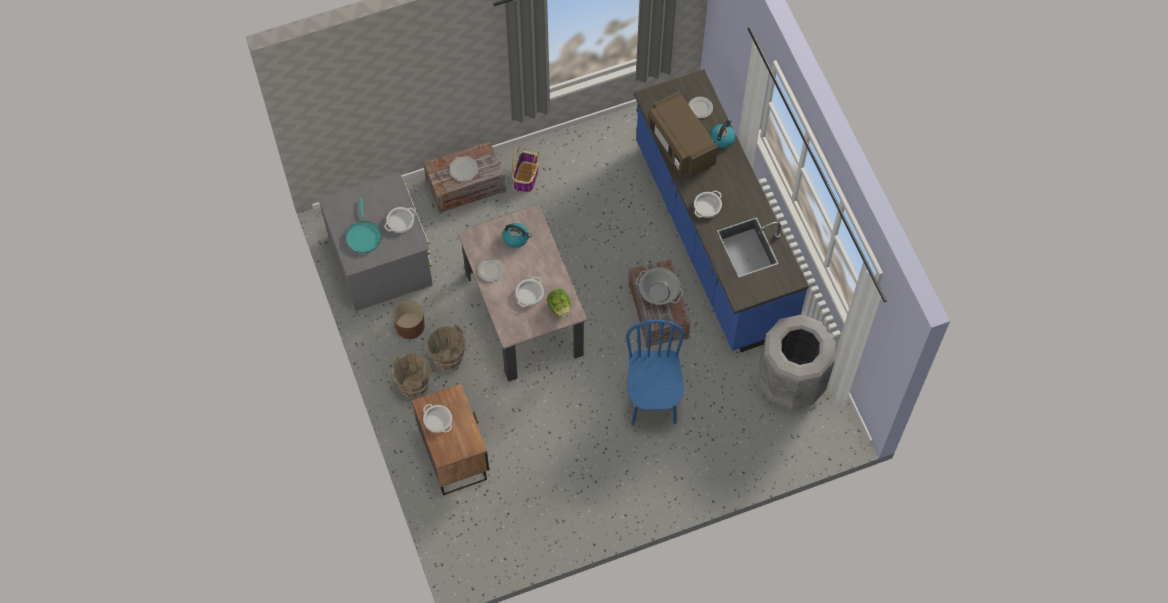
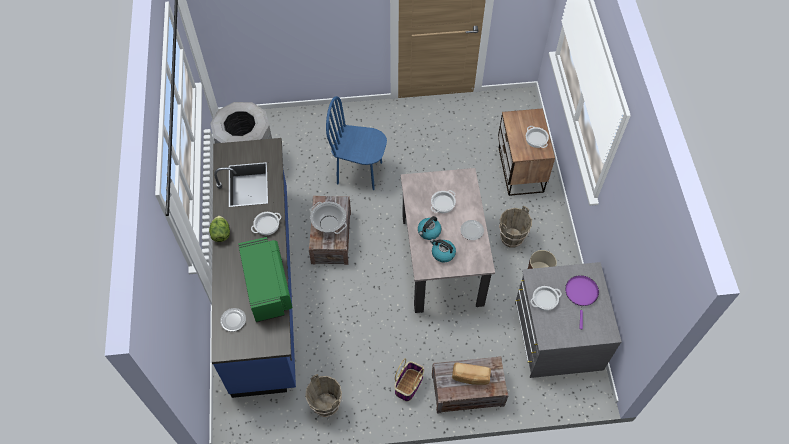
camera: 165 degrees left, 5 degrees down
turquoise frying pan [346,198,381,253] -> purple frying pan [565,275,599,329]
brown bucket [392,353,432,399] -> brown bucket moved to [305,374,342,417]
plate [449,156,478,181] -> bread [452,362,491,385]
lettuce [547,289,571,318] -> lettuce moved to [209,216,230,242]
blue chair [626,320,684,425] -> blue chair turned 90 degrees clockwise [326,96,387,190]
brown microwave [647,91,718,177] -> green microwave [238,237,292,322]
kettle [710,119,735,148] -> kettle moved to [418,216,441,240]

